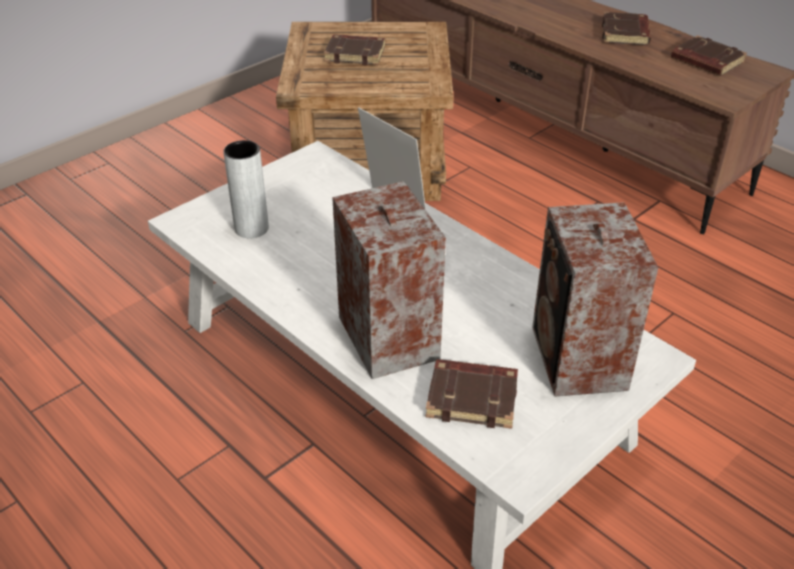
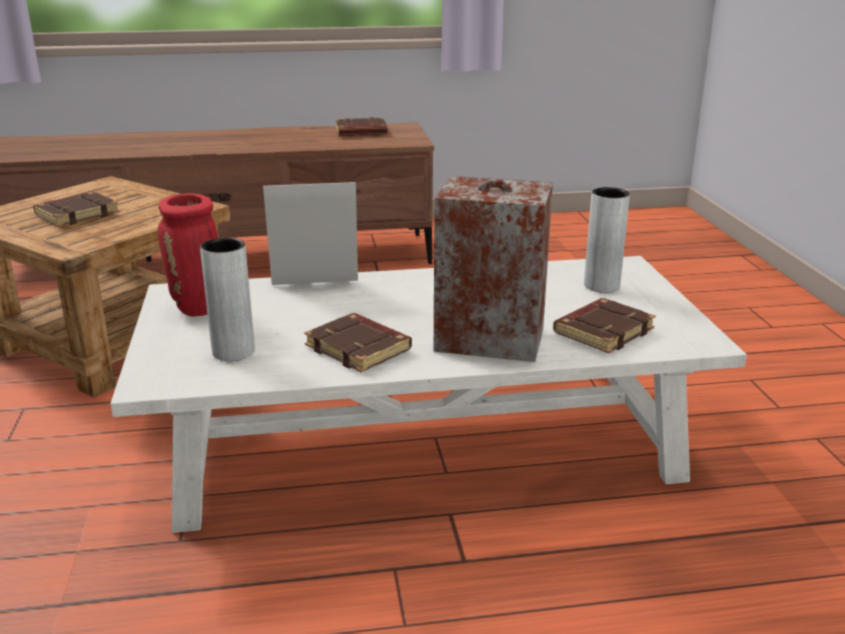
camera: 55 degrees left, 15 degrees down
speaker [532,202,659,397] -> grey vase [584,187,630,293]
brown book [602,12,651,45] -> brown book moved to [304,313,412,372]
none -> red vase [158,193,218,316]

